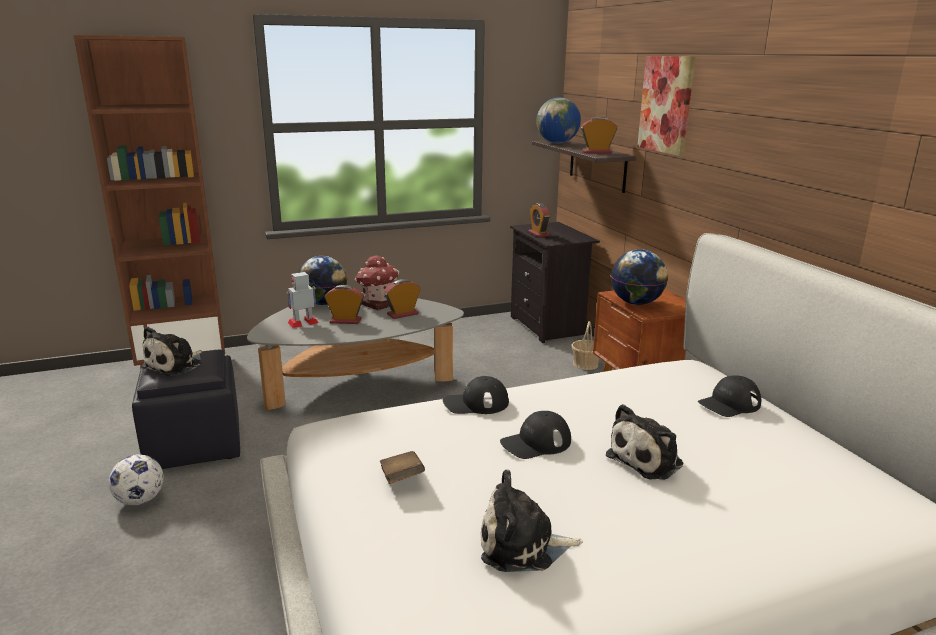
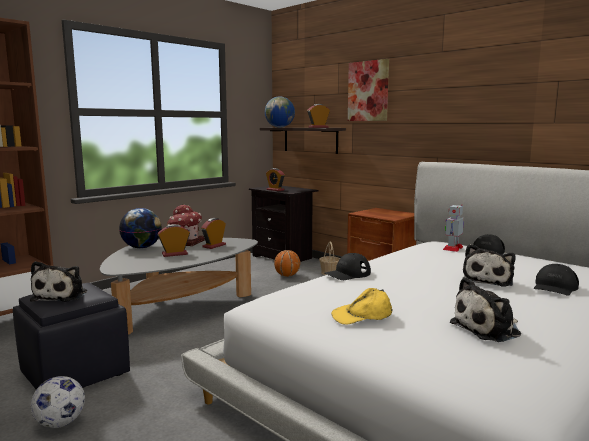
camera: 25 degrees left, 10 degrees down
toy robot [286,272,319,328] -> toy robot moved to [443,205,464,252]
brown book [380,451,425,484] -> yellow cap [331,288,393,325]
black cap [500,411,571,459] -> black cap moved to [534,264,579,295]
globe [611,249,668,305] -> none
none -> basketball [274,250,300,277]

